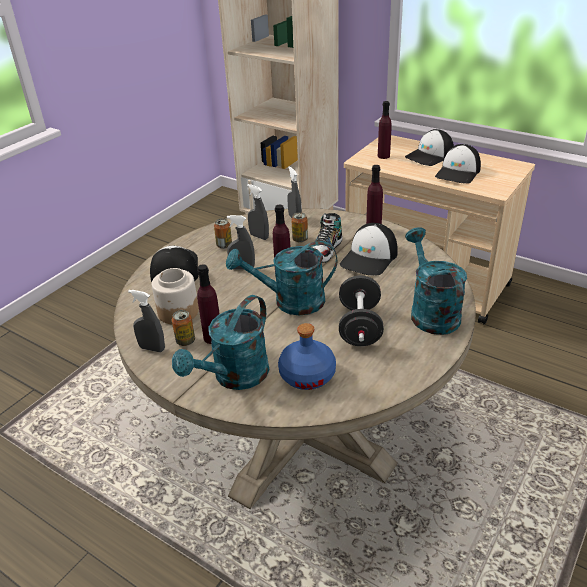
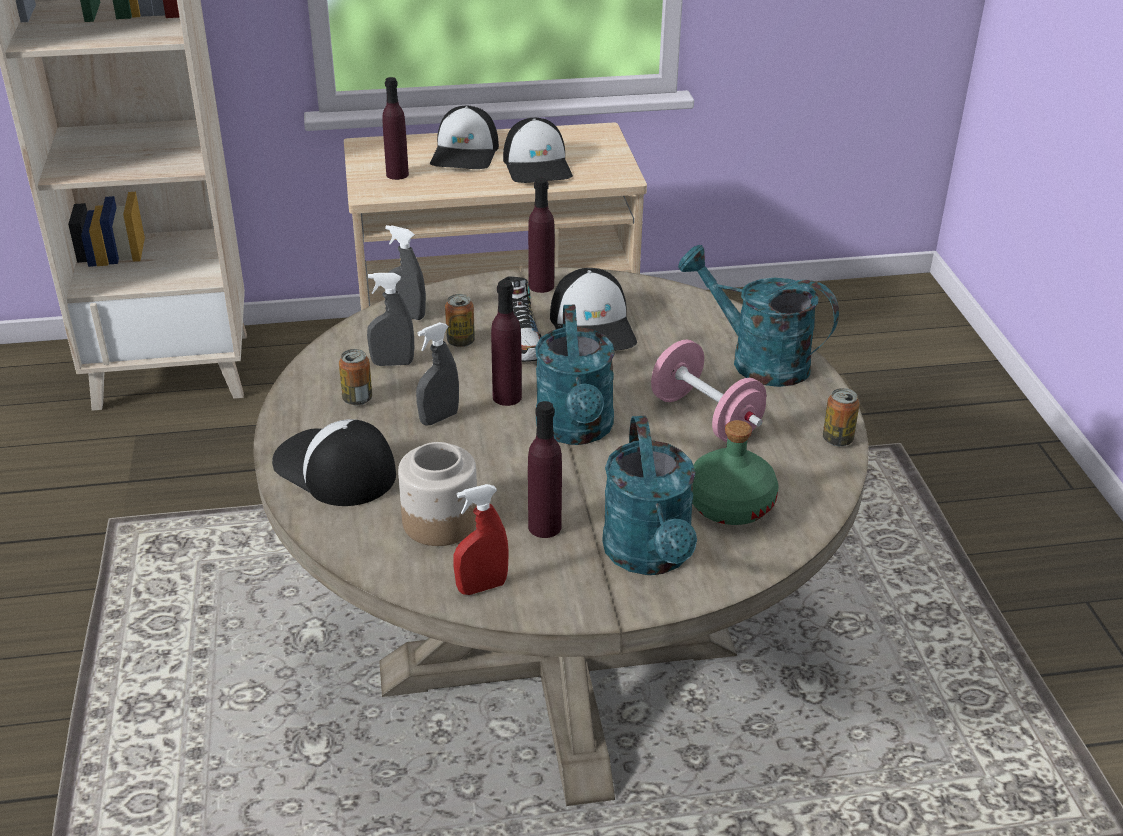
camera: 45 degrees left, 0 degrees up
grey spray bottle [128,290,165,352] -> red spray bottle [453,484,509,595]
can [172,310,195,346] -> can moved to [823,388,860,446]
turquoise watering can [226,241,337,315] -> turquoise watering can turned 45 degrees counterclockwise [535,305,615,445]
blue bottle [278,323,336,390] -> green bottle [692,420,779,525]
black dumbbell [339,275,384,346] -> pink dumbbell [651,339,766,442]

